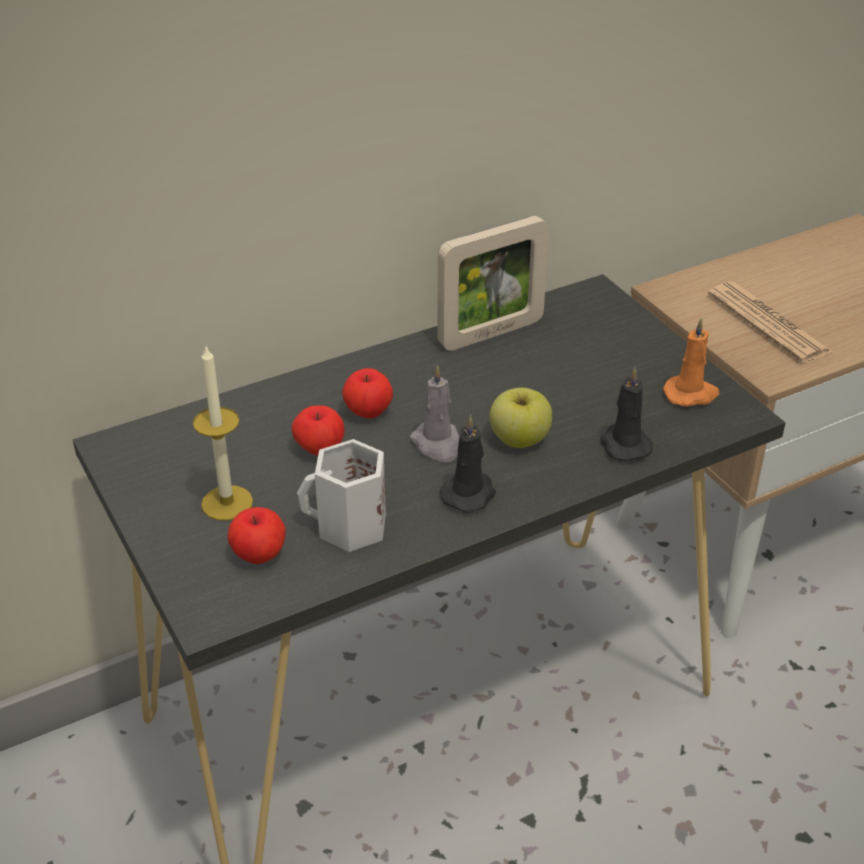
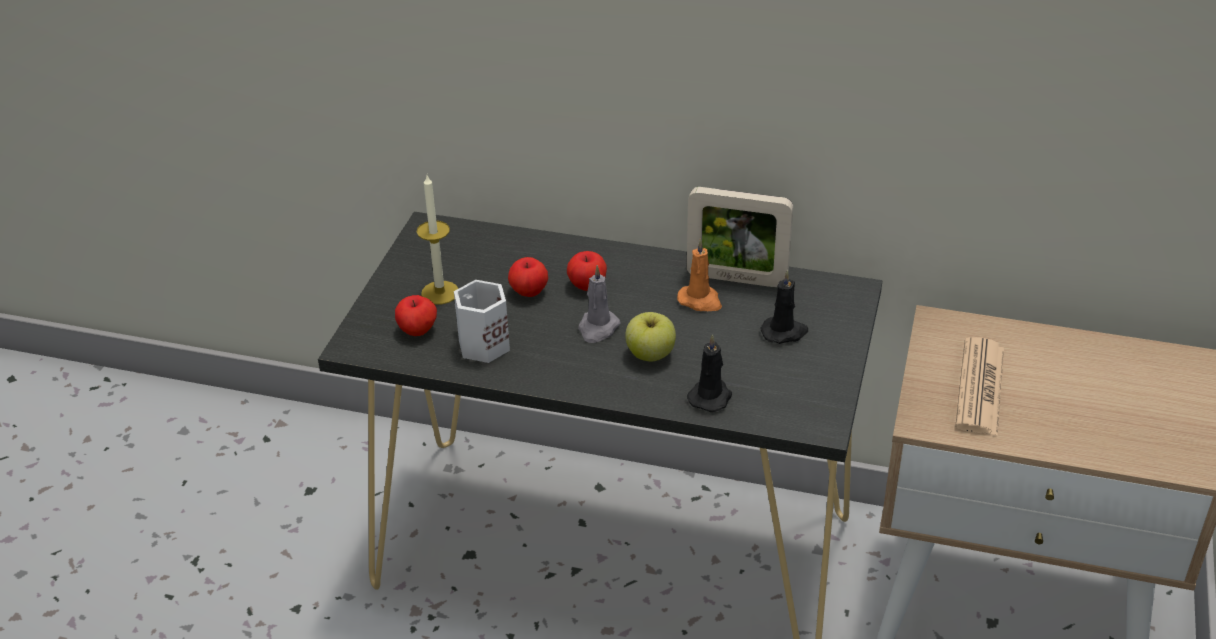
camera: 45 degrees right, 0 degrees up
black candle [440,415,496,513] -> black candle moved to [760,270,808,344]
orange candle [663,317,719,407] -> orange candle moved to [677,238,722,311]

